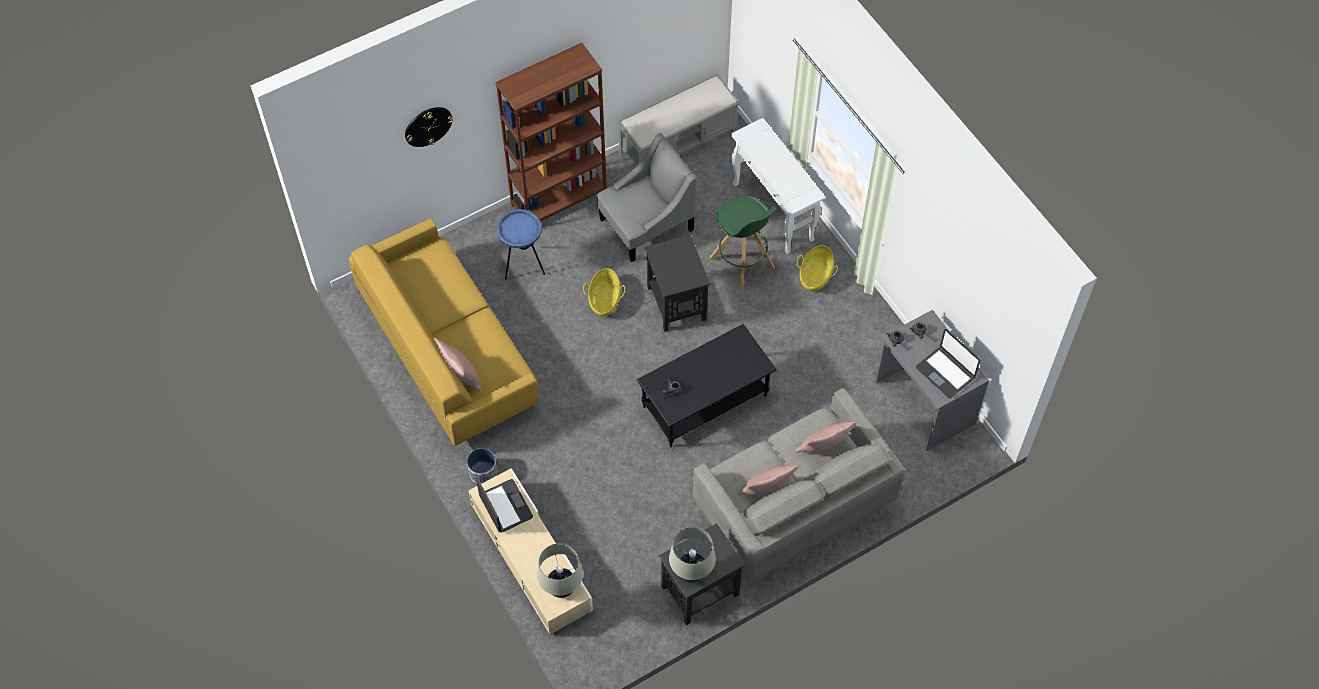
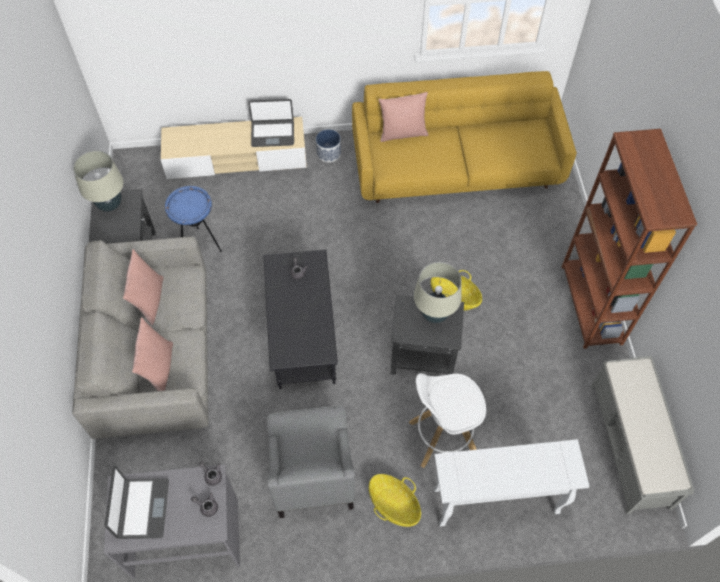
camera: 115 degrees right, 0 degrees up
wall clock [405,107,453,147] -> none
blue side table [497,209,545,279] -> blue side table moved to [165,186,222,252]
beige table lamp [537,543,583,598] -> beige table lamp moved to [414,262,462,323]
grey armchair [596,133,697,262] -> grey armchair moved to [267,406,355,518]
green stool [710,196,776,291] -> white stool [409,373,486,468]
laptop [916,329,981,398] -> laptop turned 105 degrees clockwise [105,466,169,539]

